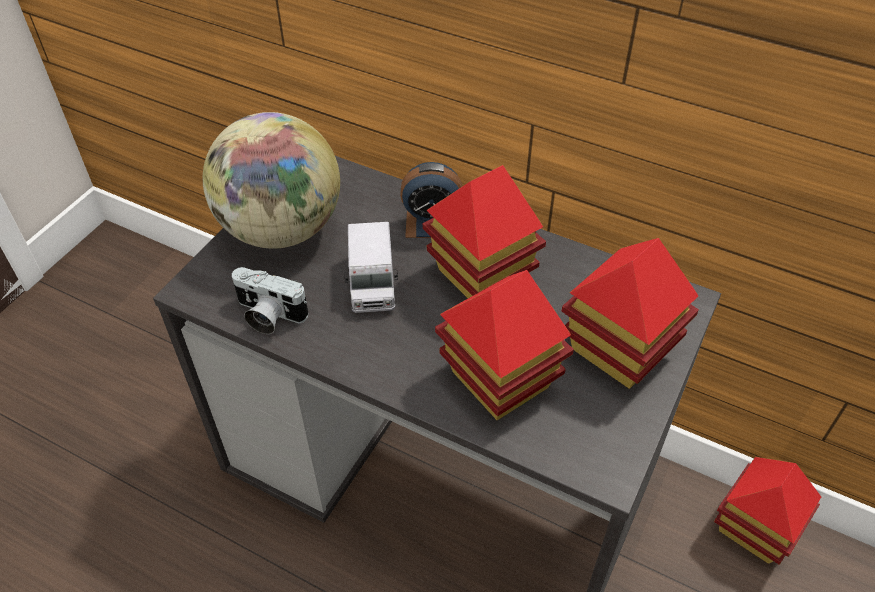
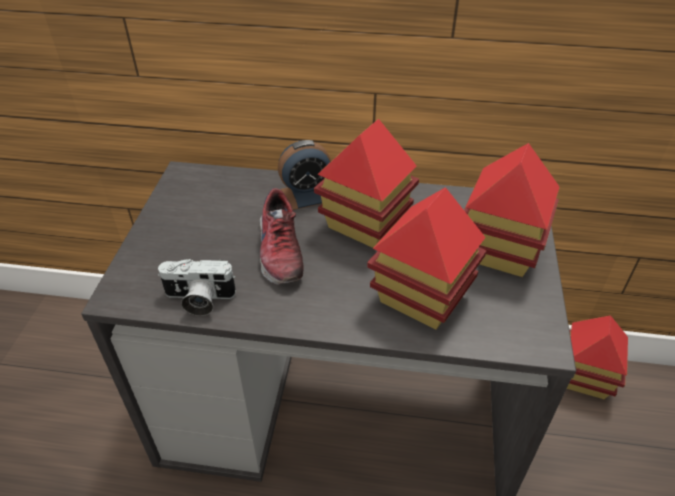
camera: 20 degrees left, 5 degrees down
globe [203,112,340,249] -> none
toy truck [344,222,398,313] -> shoe [259,188,304,285]

